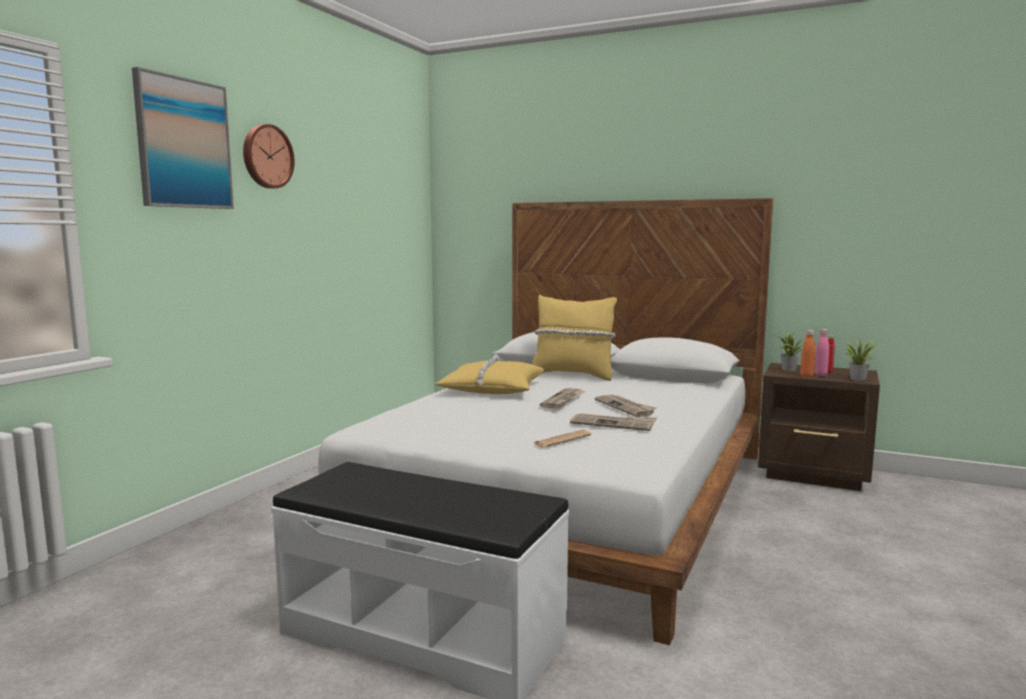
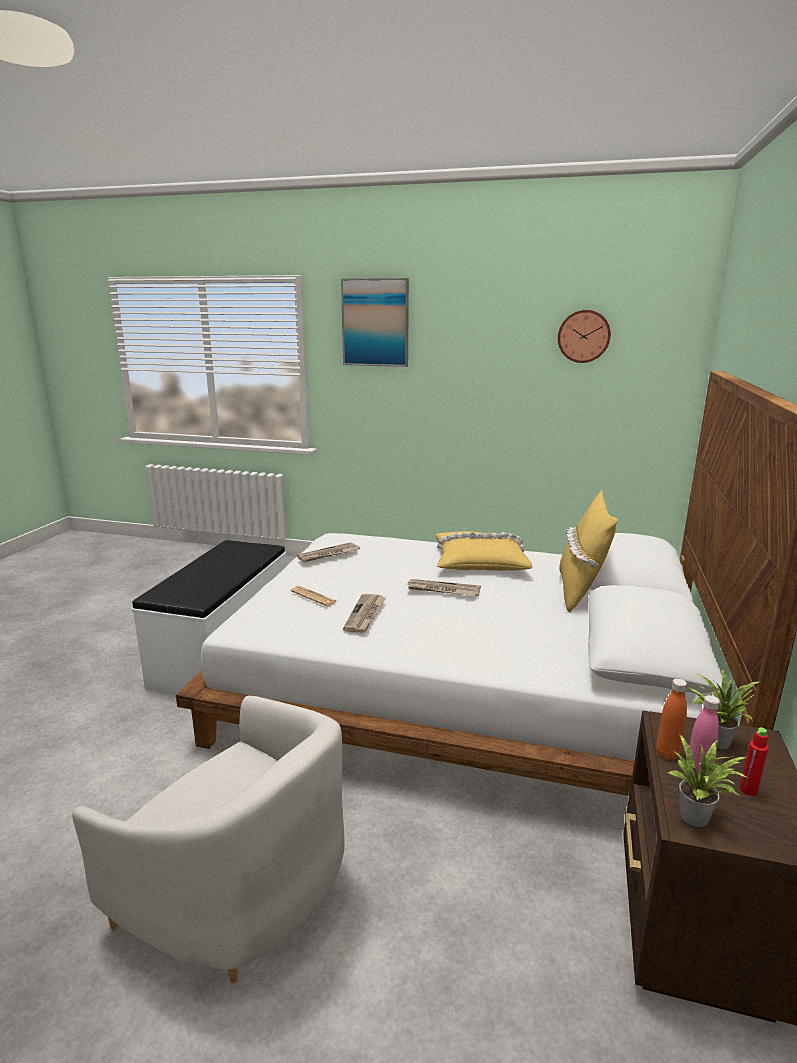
camera: 80 degrees right, 10 degrees up
wall clock [243,124,295,189] -> wall clock moved to [558,310,611,363]
newspaper [595,395,656,417] -> newspaper moved to [297,542,360,562]
none -> white armchair [72,696,345,984]

